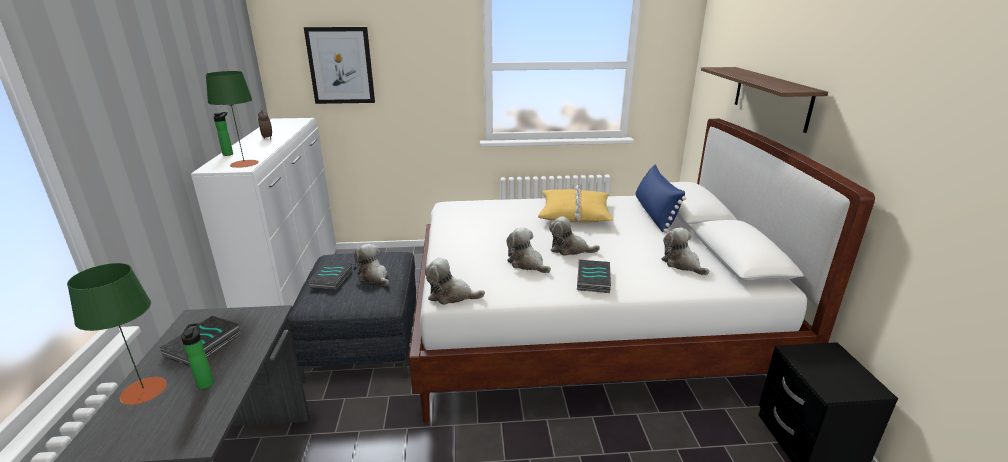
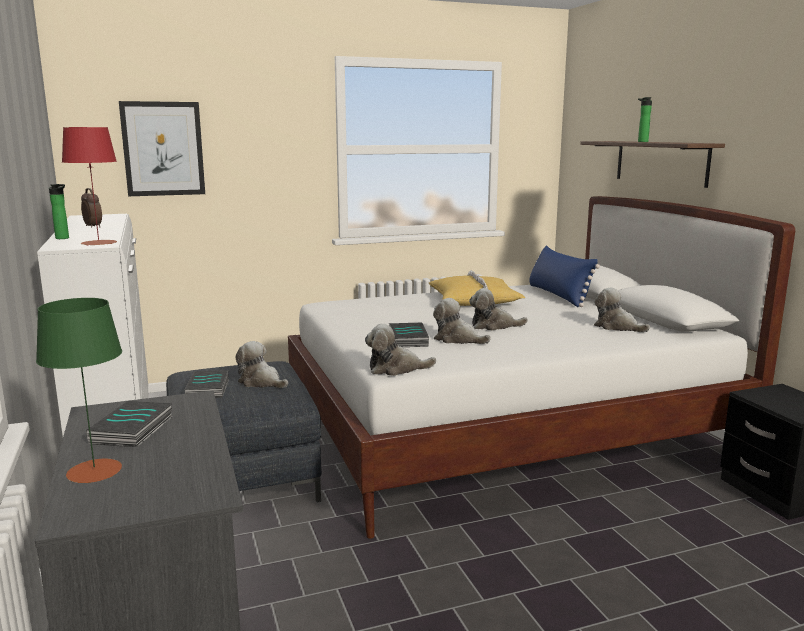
camera: 15 degrees left, 10 degrees down
bottle [181,323,214,389] -> bottle moved to [638,97,652,142]
green table lamp [206,71,259,168] -> red table lamp [62,127,117,245]
book [577,259,611,293] -> book moved to [389,323,429,347]

